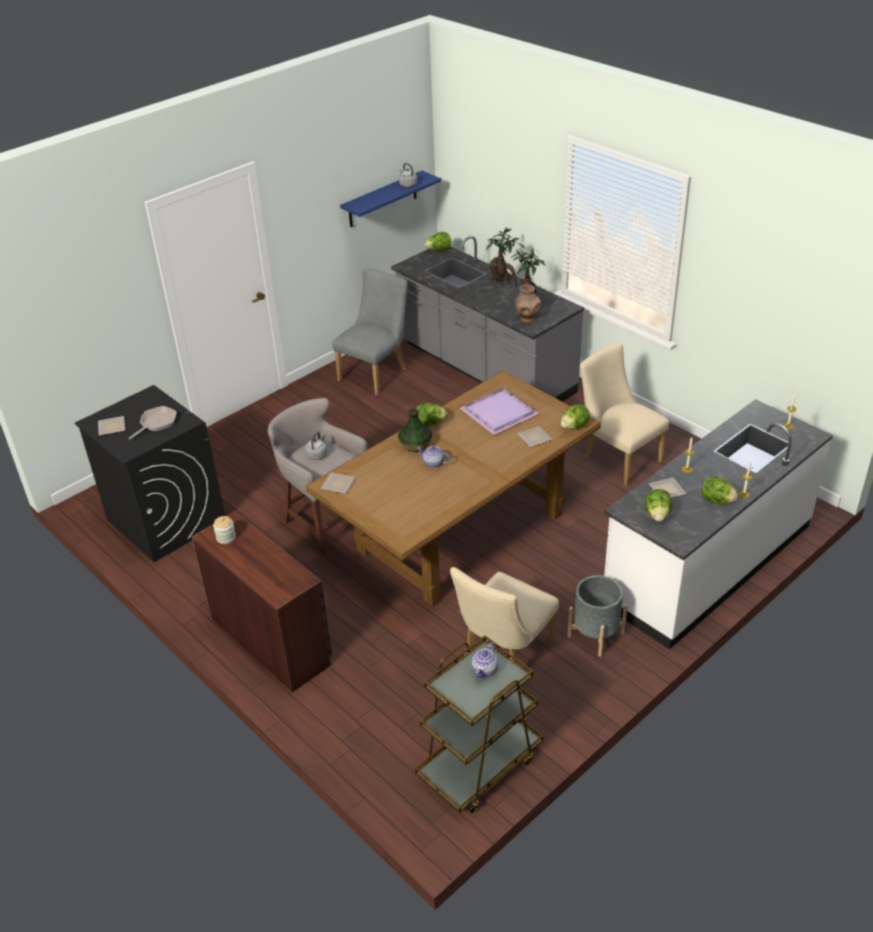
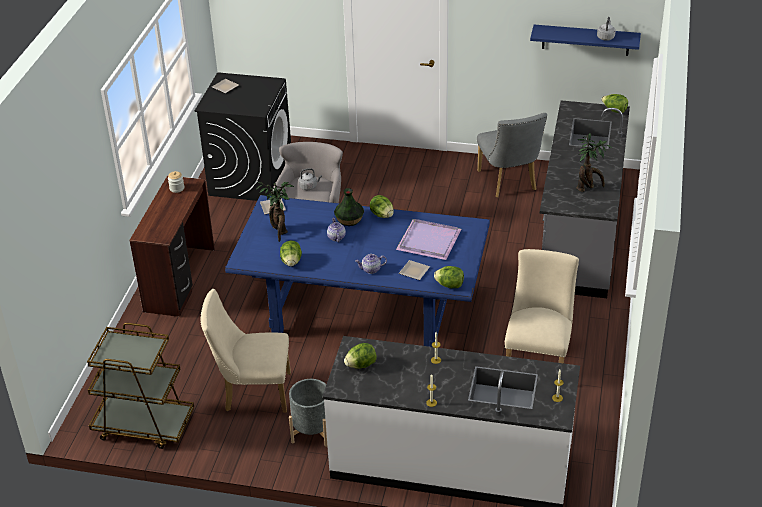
camera: 55 degrees right, 0 degrees up
frying pan [129,406,177,439] -> none
brown dining table [306,370,601,607] -> blue dining table [225,195,490,347]
grey chair [332,269,408,395] -> grey chair turned 75 degrees clockwise [477,113,547,198]
teapot [472,642,499,678] -> teapot moved to [355,254,387,274]
potted plant [486,227,525,287] -> potted plant moved to [256,181,294,242]
brown vase [515,285,541,323] -> none
plate [649,477,687,498] -> none
lettuce [702,476,738,504] -> lettuce moved to [280,241,302,266]

